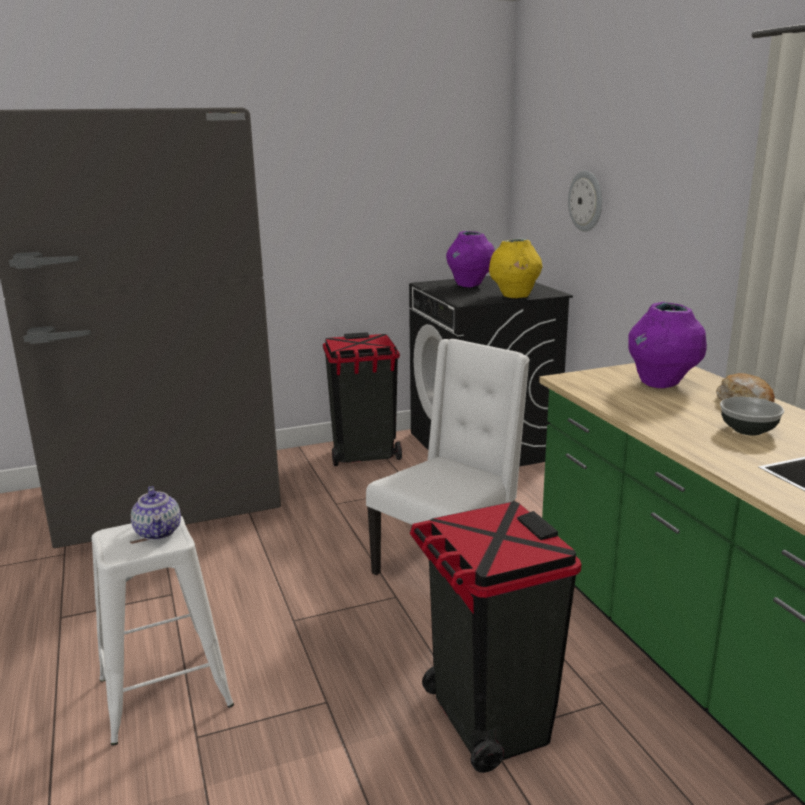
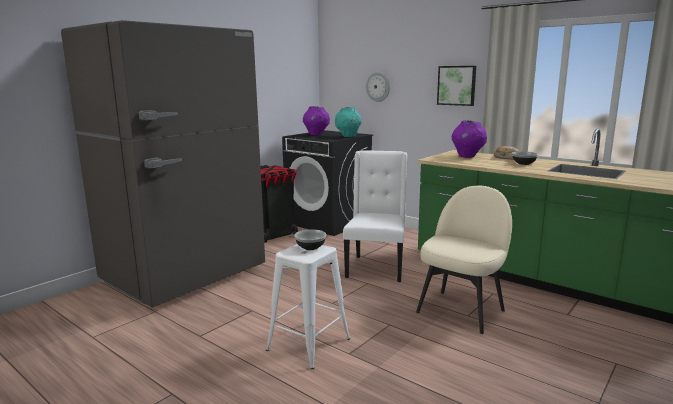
camera: 30 degrees left, 5 degrees down
teapot [131,486,181,540] -> bowl [294,230,326,250]
black trash can [410,502,581,773] -> beige chair [416,186,512,334]
yellow vase [489,239,543,298] -> turquoise vase [335,107,362,137]
none -> picture [437,66,476,106]

